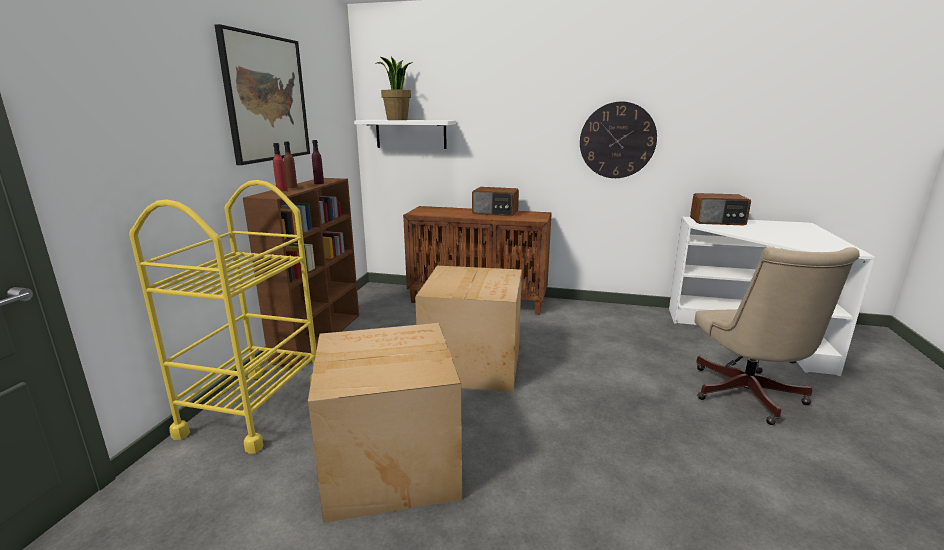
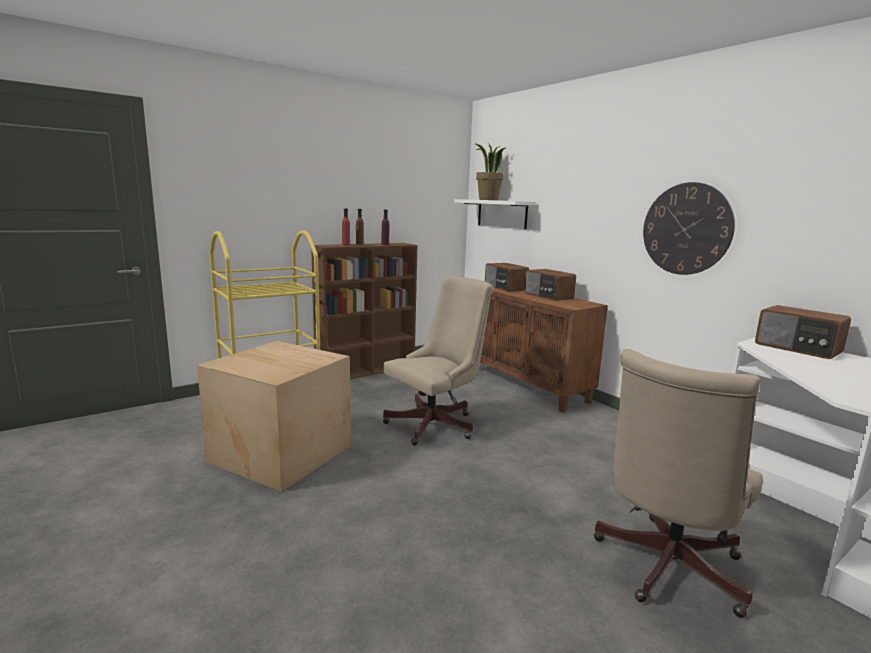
camera: 40 degrees right, 5 degrees down
picture [214,24,310,165] -> none
cardboard box [415,266,522,392] -> beige office chair [383,276,494,445]
none -> radio [485,263,529,292]

